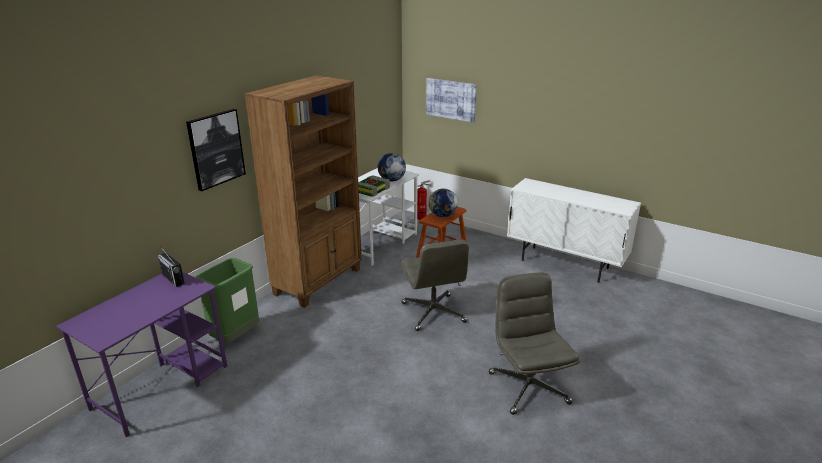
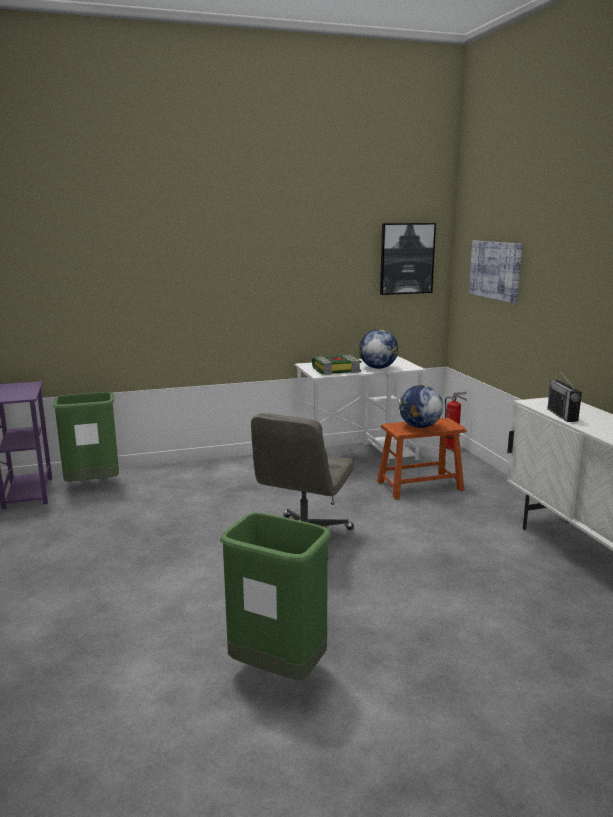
camera: 40 degrees right, 10 degrees down
radio [158,246,184,287] -> radio moved to [547,369,582,422]
picture [186,109,246,191] -> picture moved to [380,223,436,295]
brown bookcase [245,75,362,308] -> none
grey office chair [489,272,580,415] -> green trash can [220,513,331,680]

